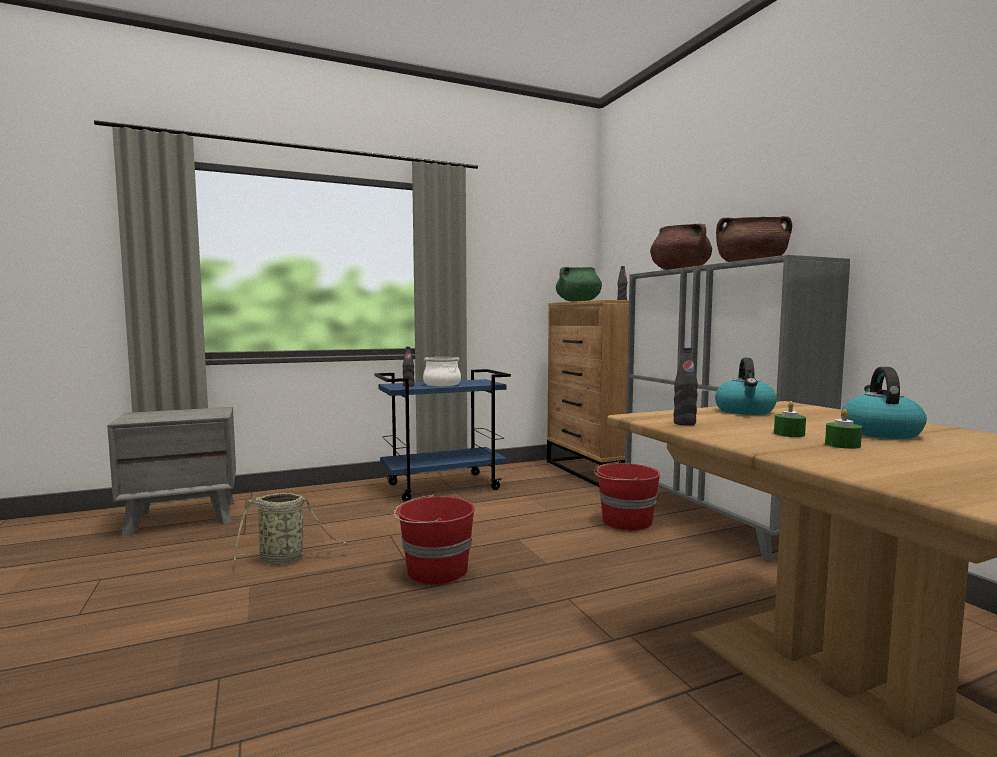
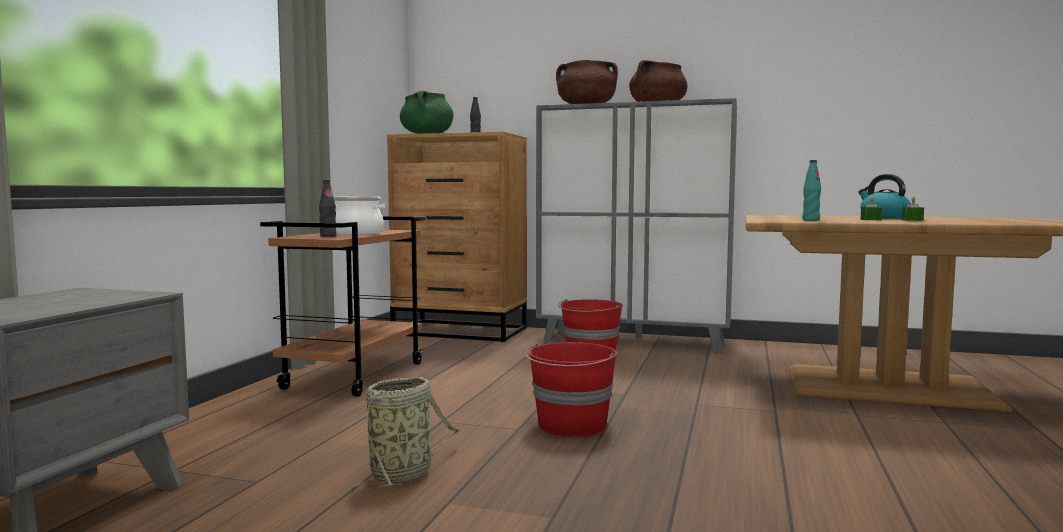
camera: 50 degrees left, 0 degrees up
blue cart [374,369,511,502] -> brown cart [260,216,425,396]
black bottle [673,347,698,426] -> turquoise bottle [802,160,821,221]
kettle [715,358,777,415] -> none

